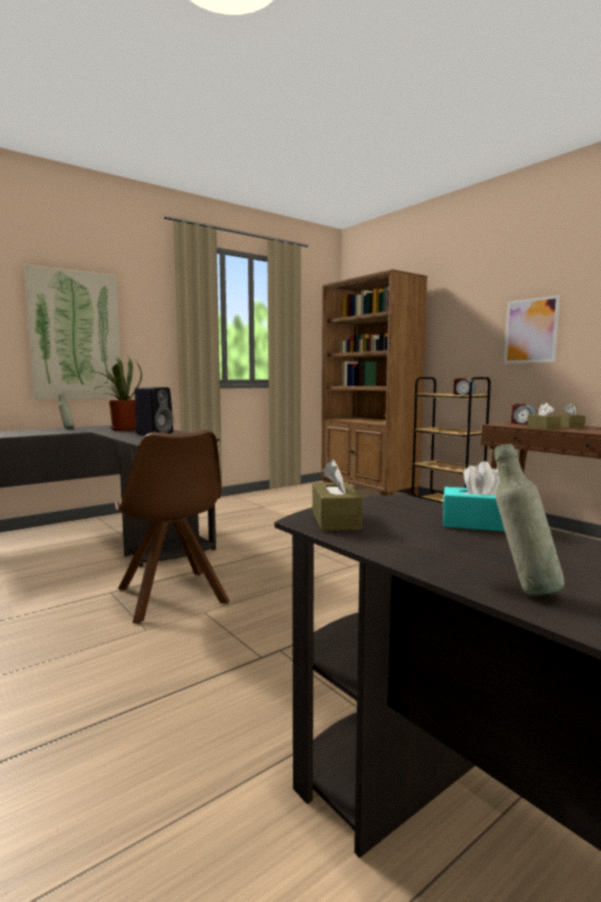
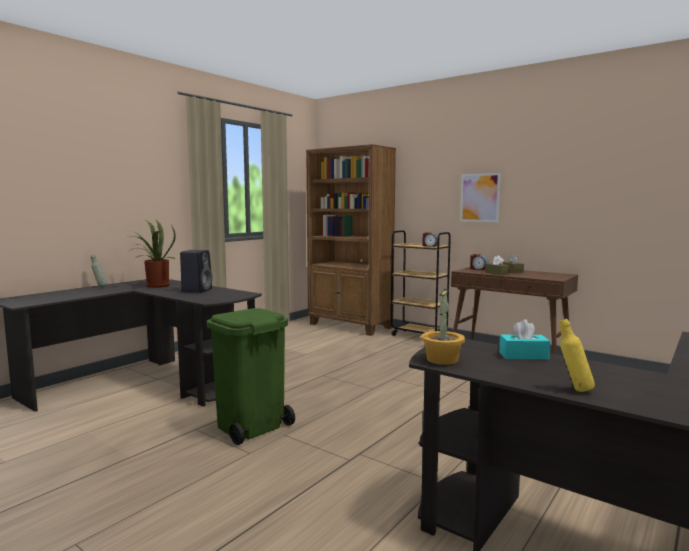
camera: 15 degrees left, 0 degrees up
picture [24,264,121,400] -> none
brown chair [115,430,230,624] -> green trash can [207,308,295,445]
brown tissue box [312,459,363,531] -> potted plant [421,289,465,365]
grey bottle [494,444,564,596] -> yellow bottle [559,319,595,392]

